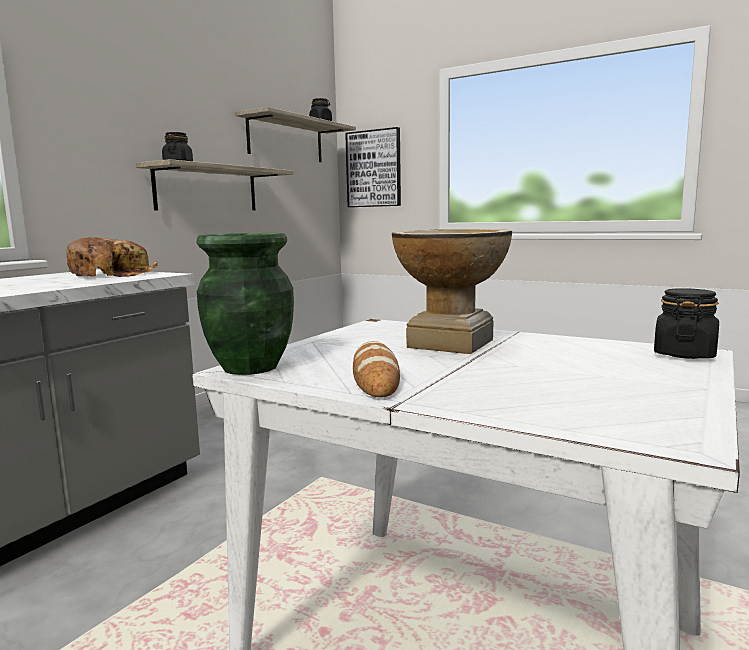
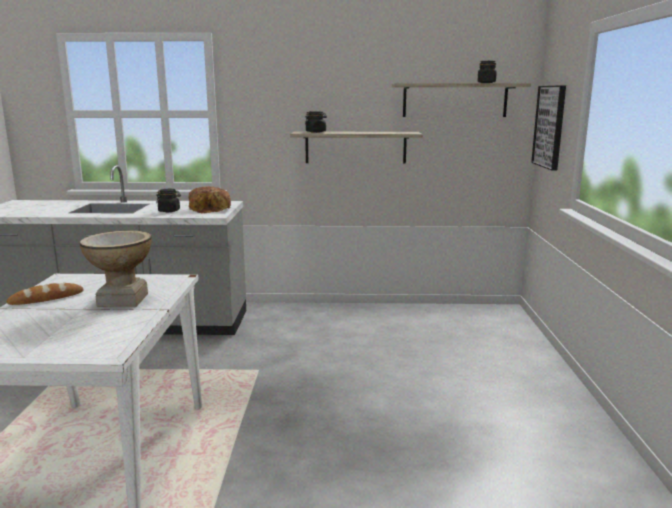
camera: 60 degrees right, 5 degrees up
green vase [197,233,294,375] -> none
black jar [654,288,719,359] -> black jar moved to [156,189,181,212]

